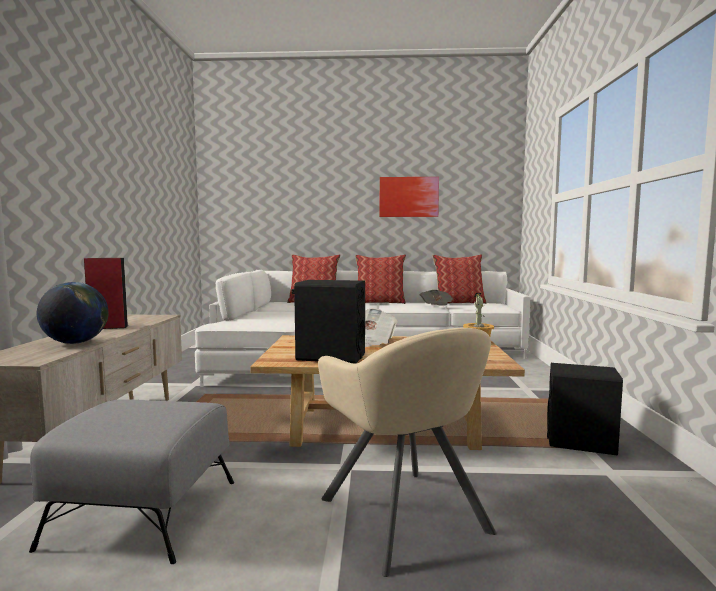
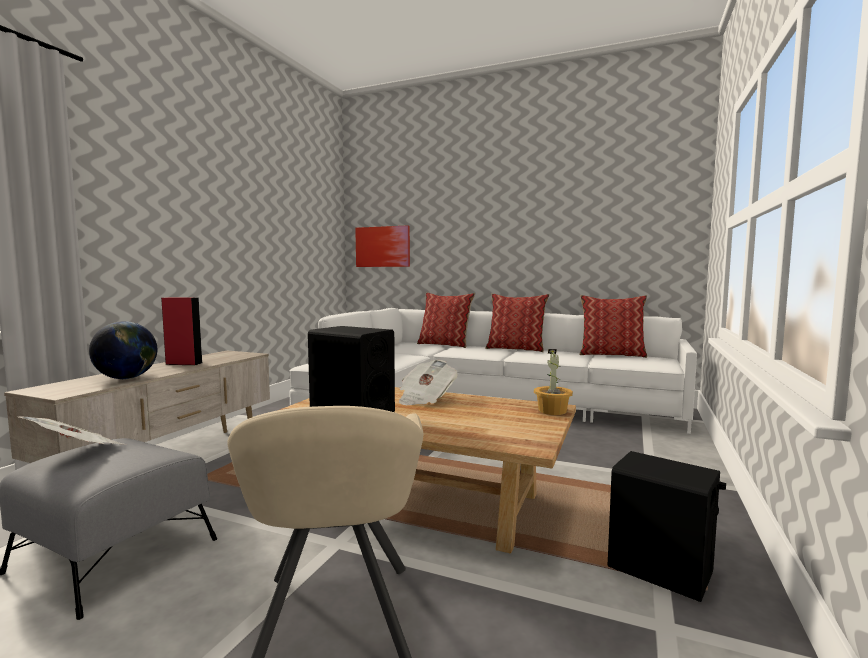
camera: 20 degrees right, 0 degrees up
picture [379,177,439,217] -> picture moved to [355,225,410,267]
newspaper [419,290,453,306] -> newspaper moved to [19,417,123,445]

